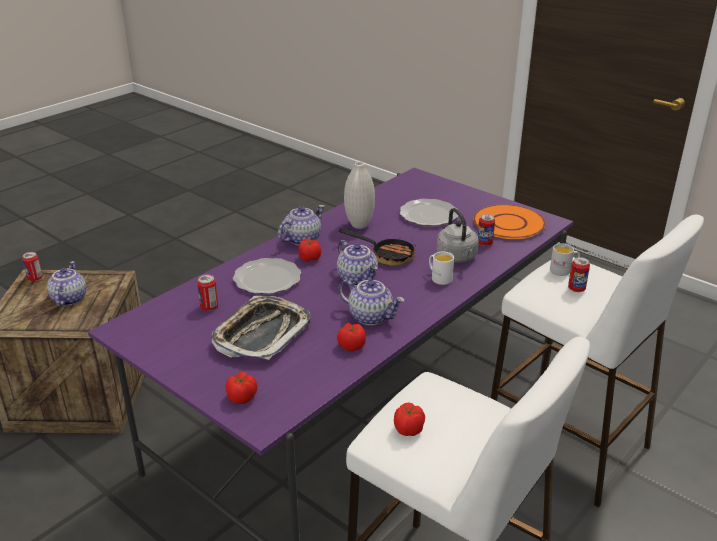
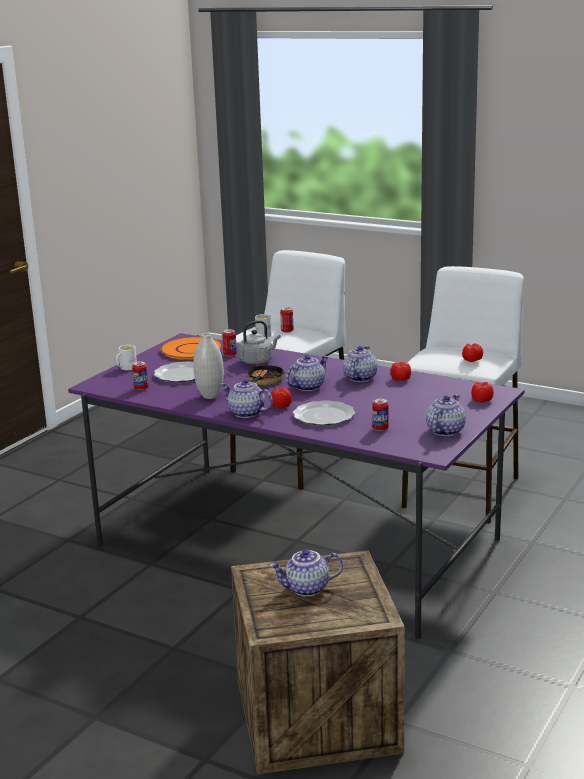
camera: 100 degrees left, 10 degrees down
can [22,252,43,281] -> can moved to [132,361,148,391]
tray [212,296,311,360] -> none
white mug [429,252,454,285] -> white mug moved to [116,345,137,370]
none -> teapot [426,394,466,436]

